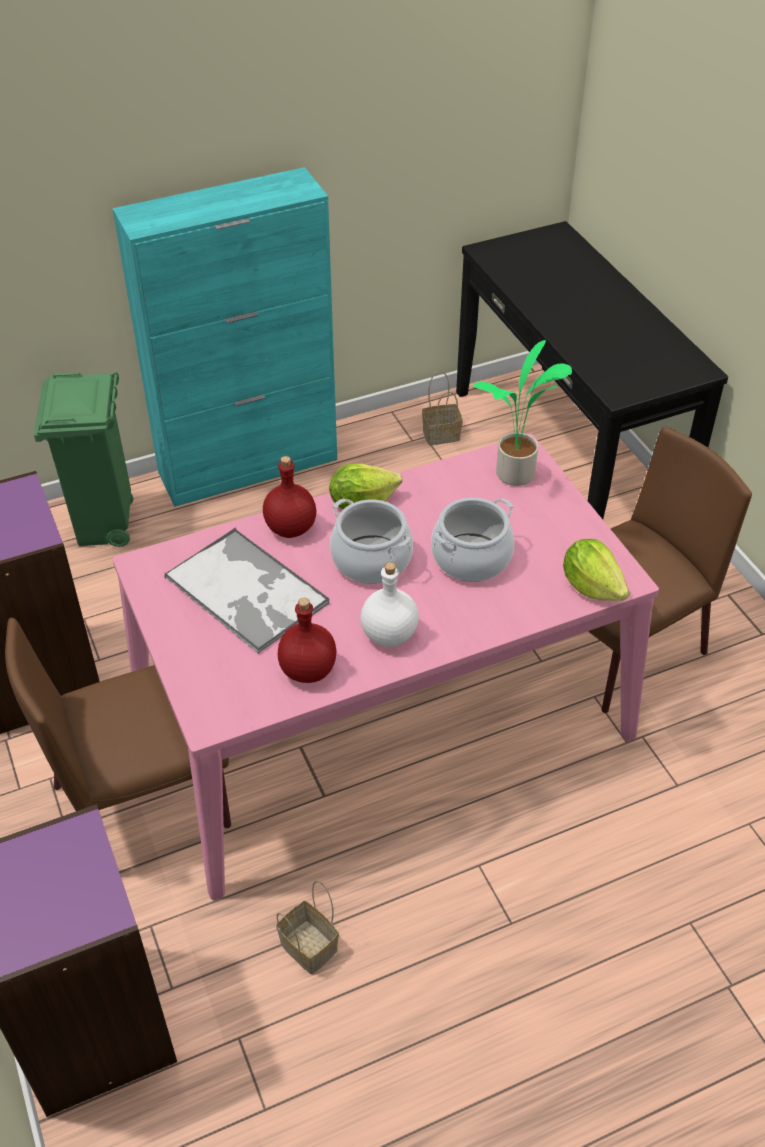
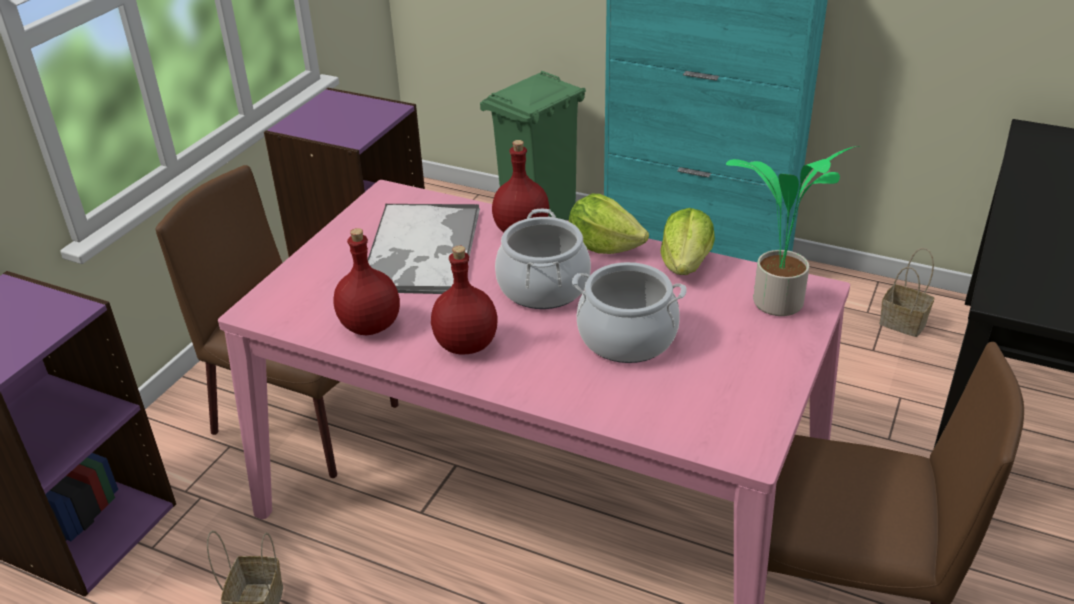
camera: 50 degrees right, 10 degrees down
white bottle [360,562,419,647] -> red bottle [431,245,498,354]
lettuce [563,539,630,601] -> lettuce moved to [660,208,715,275]

